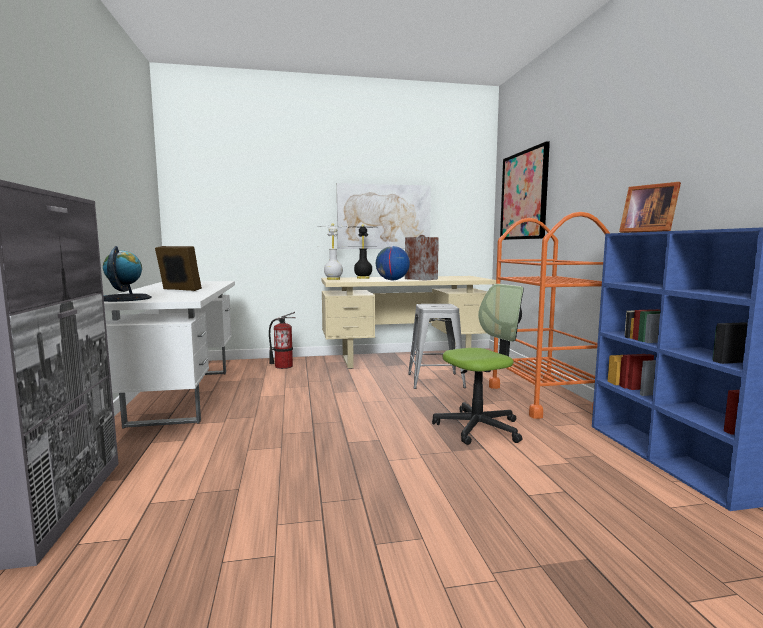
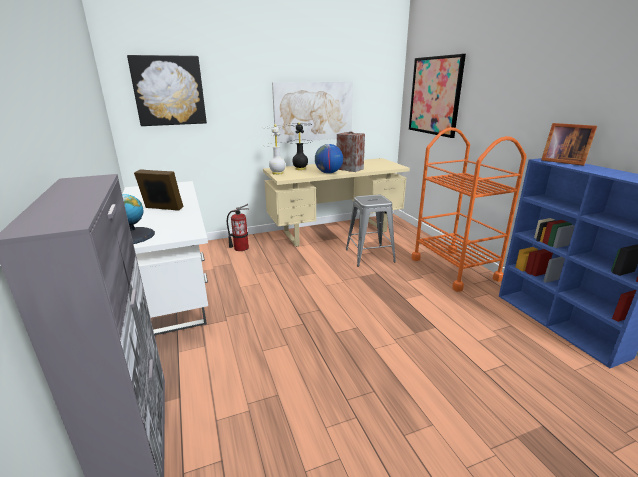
camera: 10 degrees left, 15 degrees up
office chair [432,284,524,445] -> none
none -> picture [127,55,207,126]

